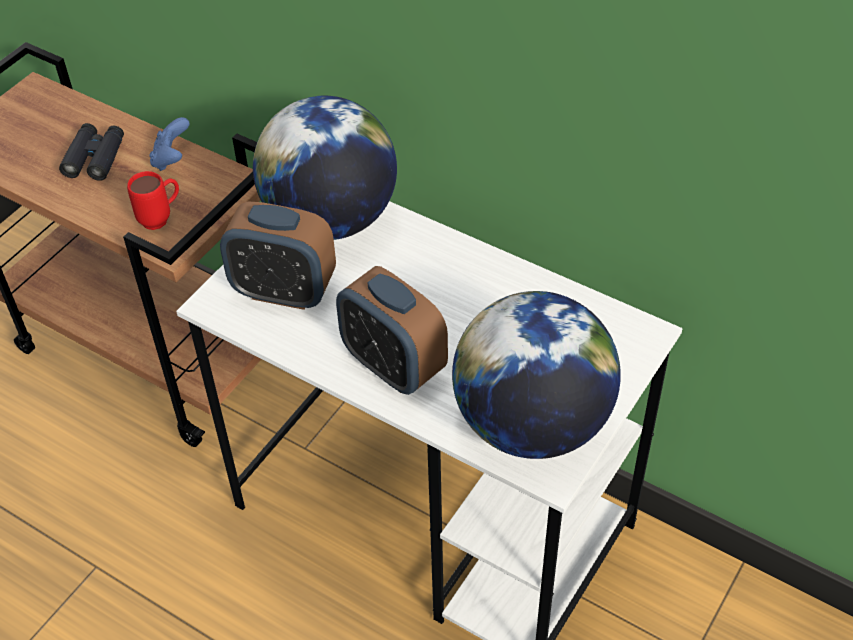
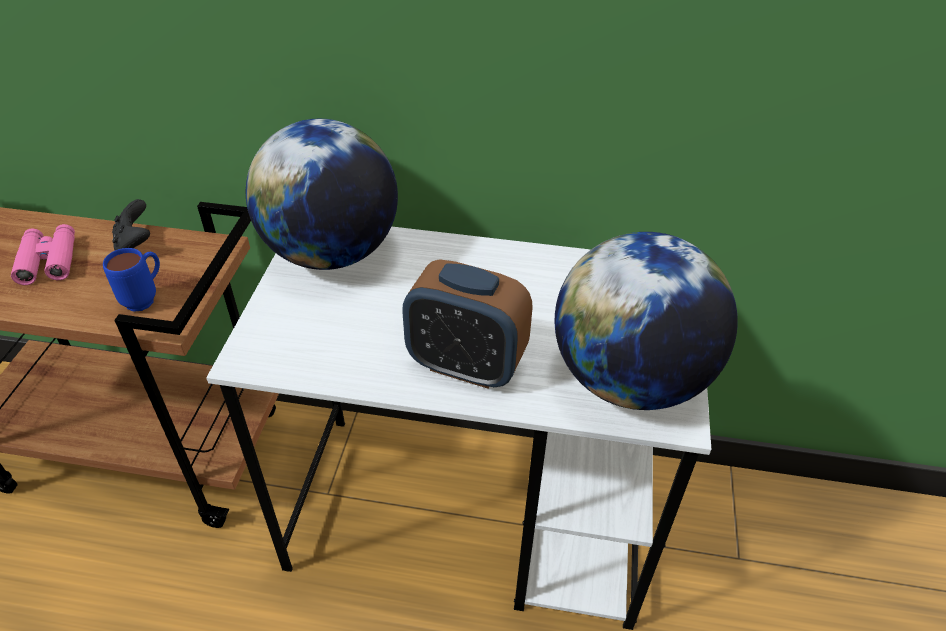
camera: 25 degrees left, 5 degrees down
black binoculars [59,123,124,181] -> pink binoculars [11,224,75,285]
red mug [127,171,179,230] -> blue mug [103,248,160,312]
blue game controller [149,117,189,171] -> black game controller [112,199,150,250]
alarm clock [220,201,336,310] -> none

